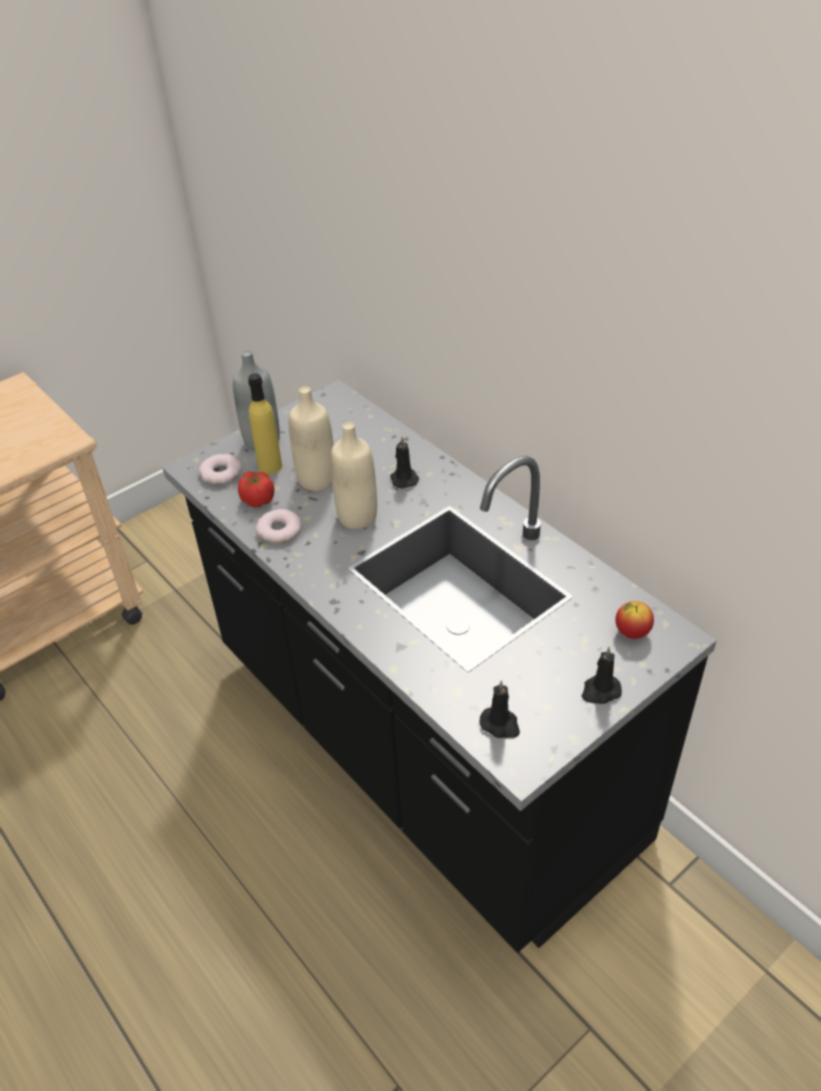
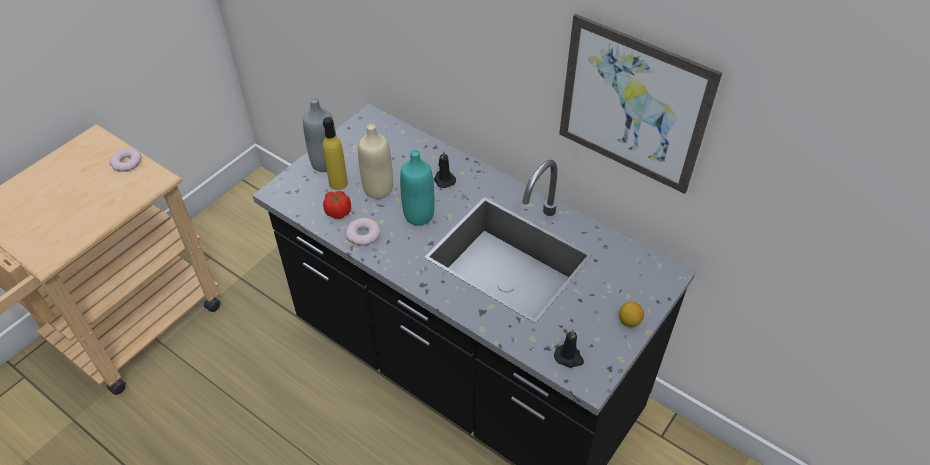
camera: 15 degrees left, 5 degrees up
donut [199,454,242,484] -> donut moved to [109,148,142,172]
beige bottle [331,422,377,529] -> turquoise bottle [400,150,435,226]
black candle [582,647,622,704] -> lemon [619,302,644,327]
apple [615,601,654,639] -> none
none -> picture [559,14,722,194]

